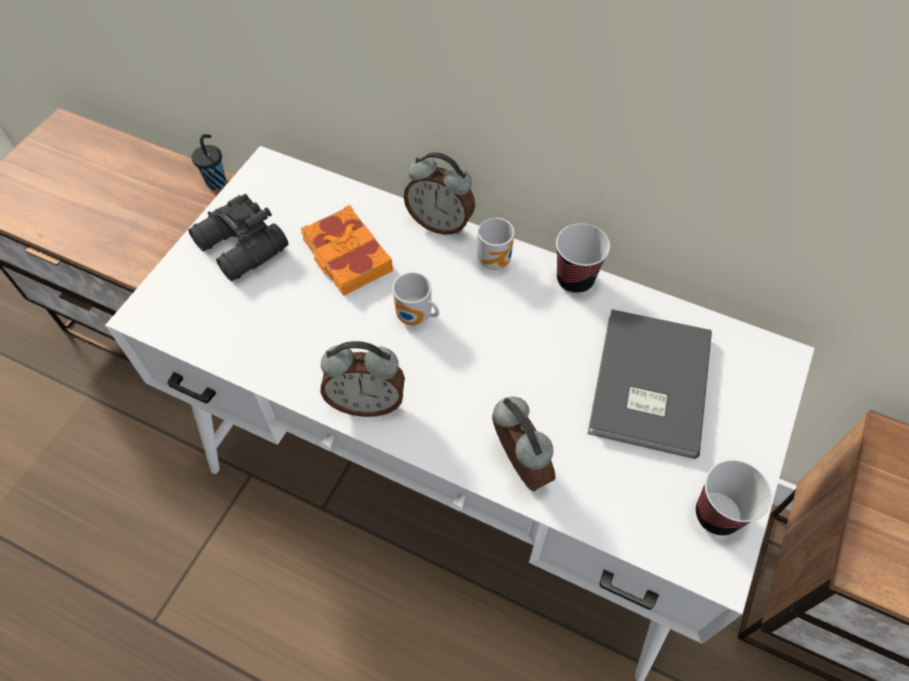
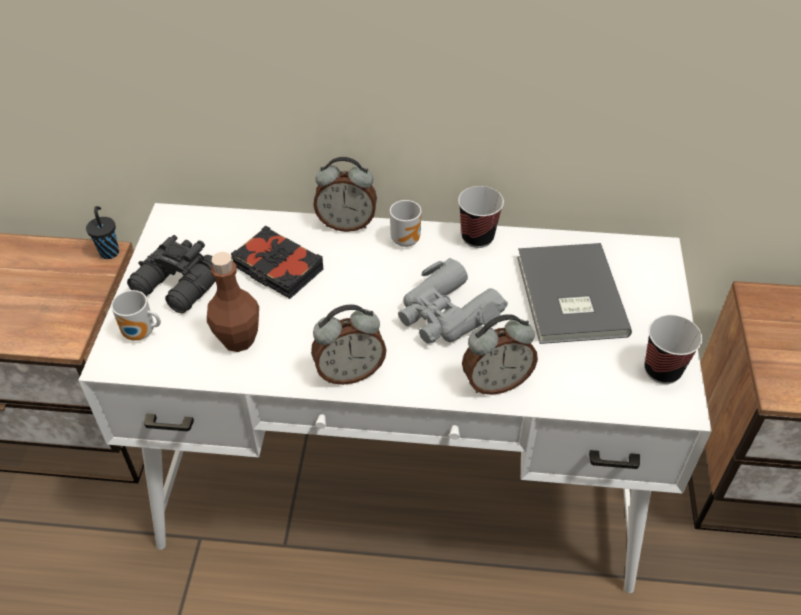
camera: 20 degrees left, 10 degrees down
orange book [301,205,393,296] -> black book [231,225,323,299]
mug [393,272,439,326] -> mug moved to [111,290,161,341]
alarm clock [492,397,556,491] -> alarm clock turned 120 degrees clockwise [462,314,538,395]
none -> brown bottle [207,252,259,352]
none -> grey binoculars [398,258,508,344]

